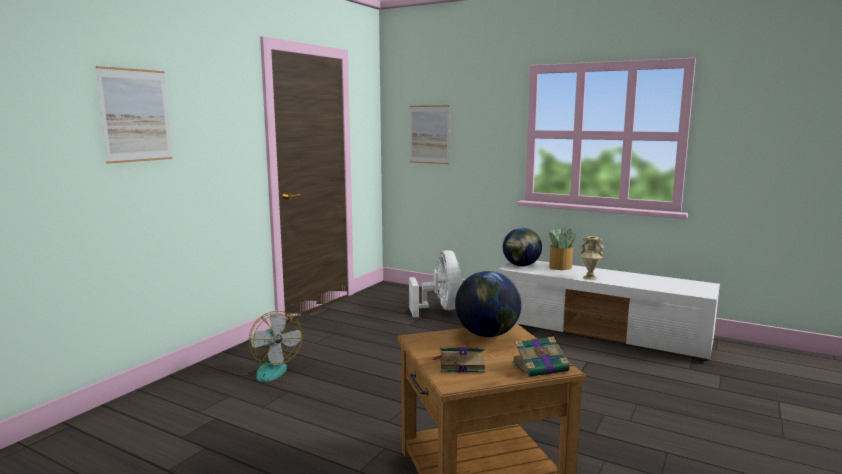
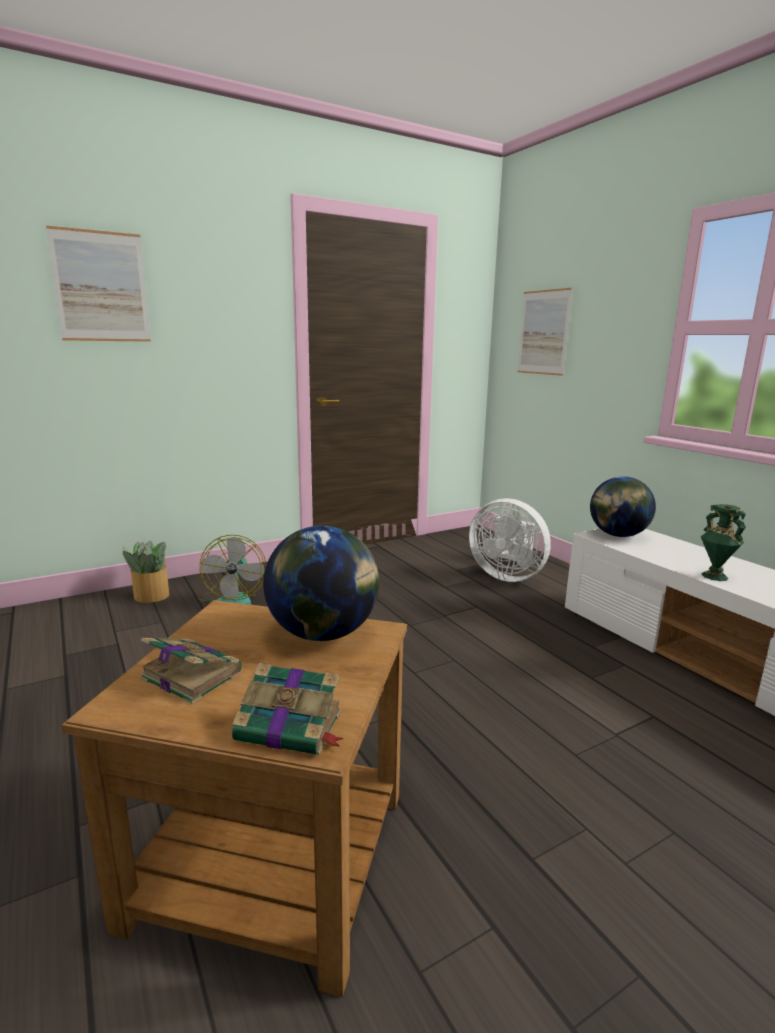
camera: 30 degrees right, 5 degrees up
white fan [409,250,461,317] -> white fan turned 105 degrees clockwise [469,498,551,582]
potted plant [549,227,576,270] -> potted plant moved to [123,541,169,603]
beige vase [581,236,604,280] -> green vase [701,504,746,581]

